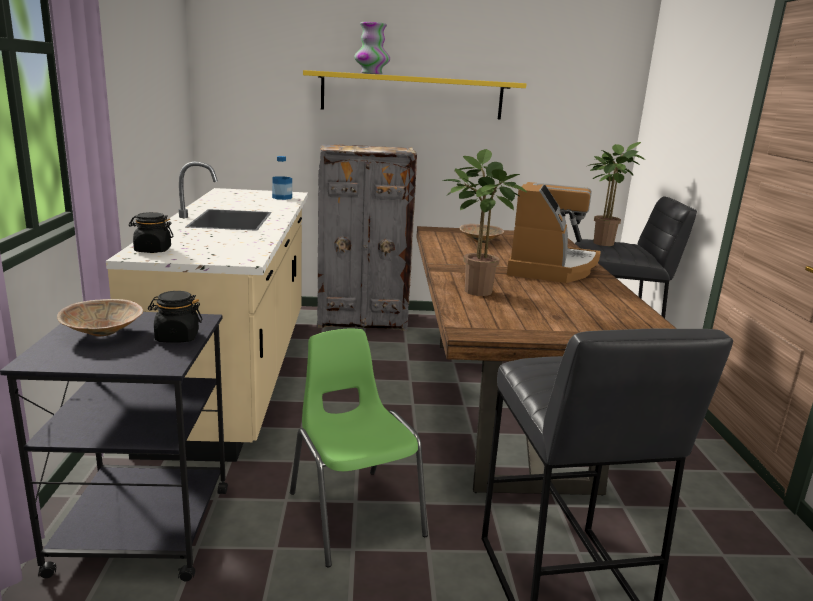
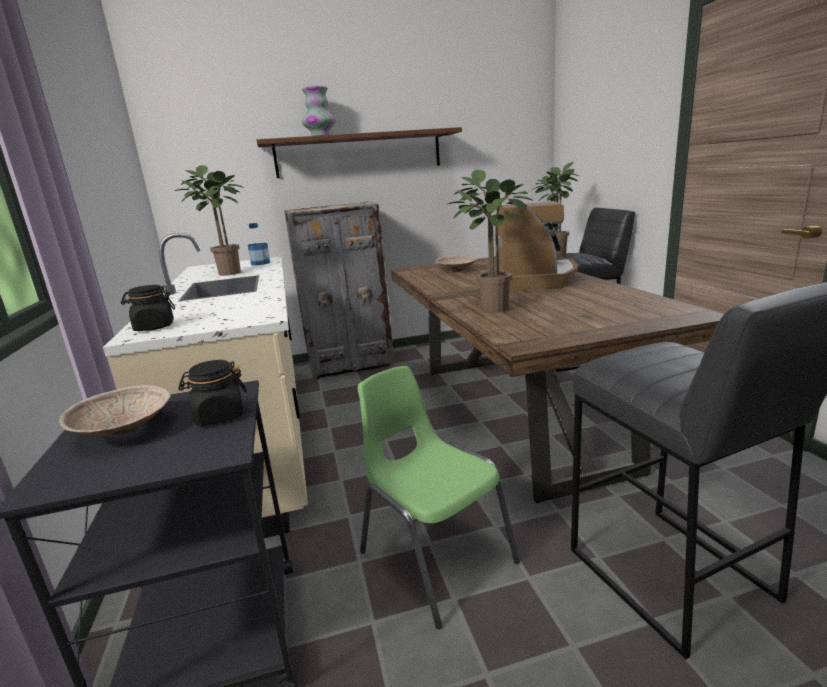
camera: 10 degrees left, 0 degrees up
yellow shelf [303,70,526,119] -> brown shelf [257,127,462,178]
none -> potted plant [175,165,244,276]

